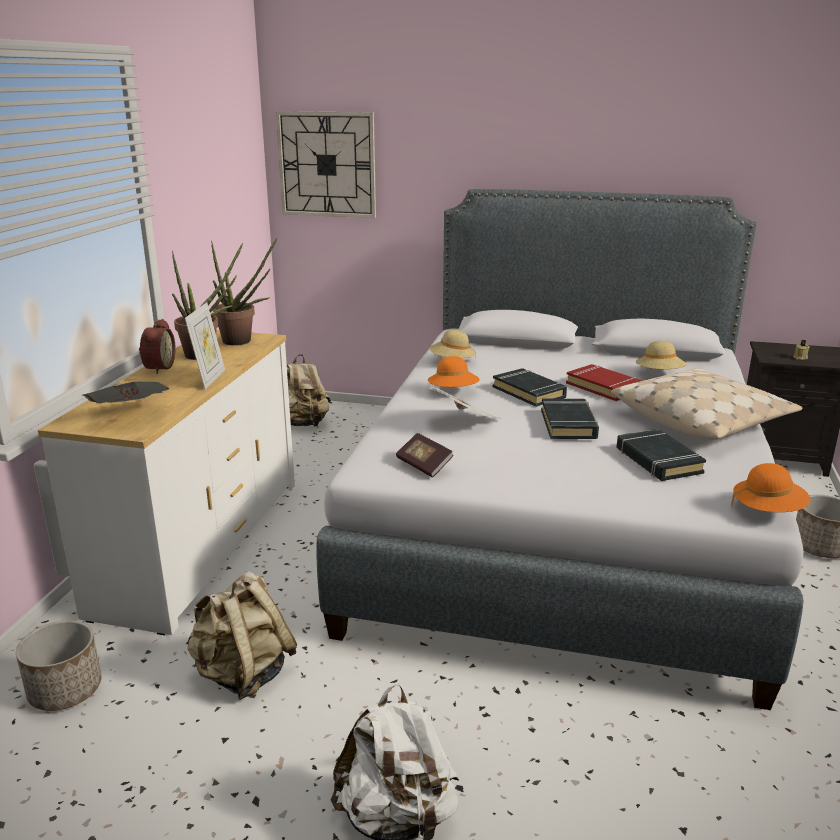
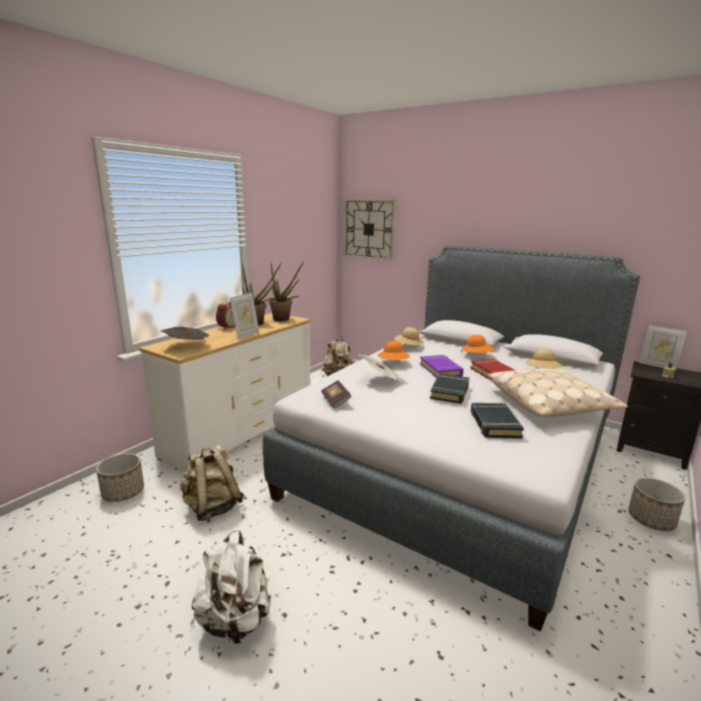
camera: 20 degrees right, 5 degrees down
black book [493,368,567,407] -> purple book [420,355,464,378]
orange hat [731,463,811,512] -> orange hat moved to [461,335,494,353]
none -> picture frame [639,325,687,371]

